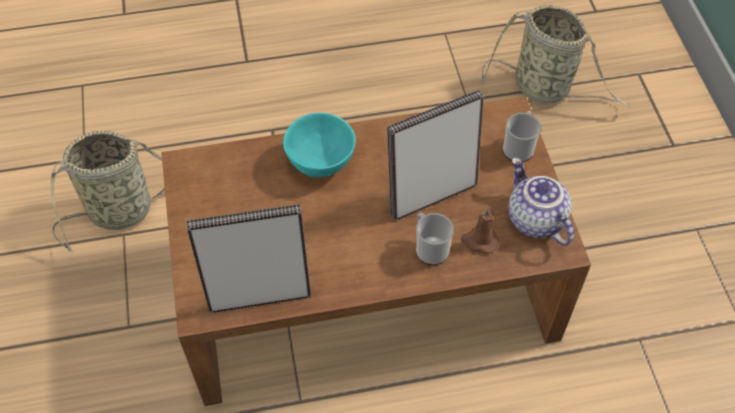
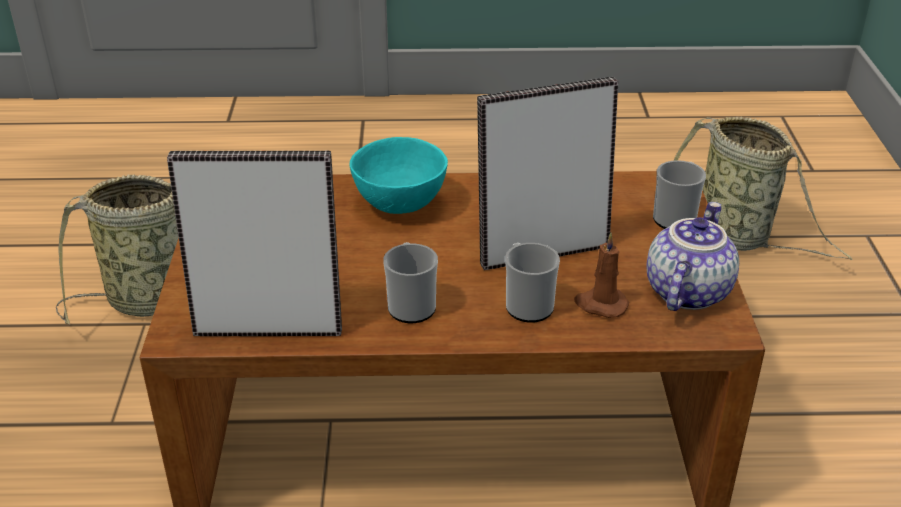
camera: 10 degrees right, 20 degrees down
teapot [508,157,574,246] -> teapot turned 45 degrees clockwise [647,202,739,311]
none -> mug [383,242,438,323]

